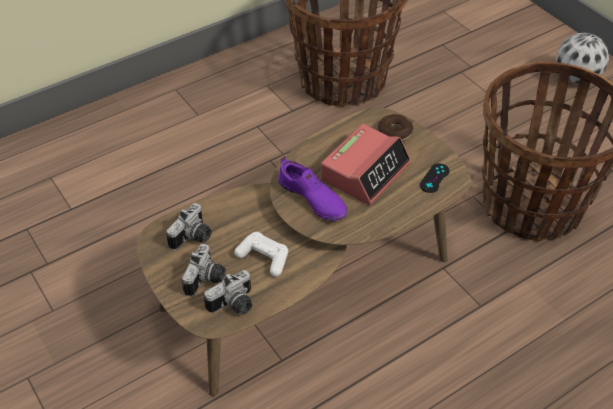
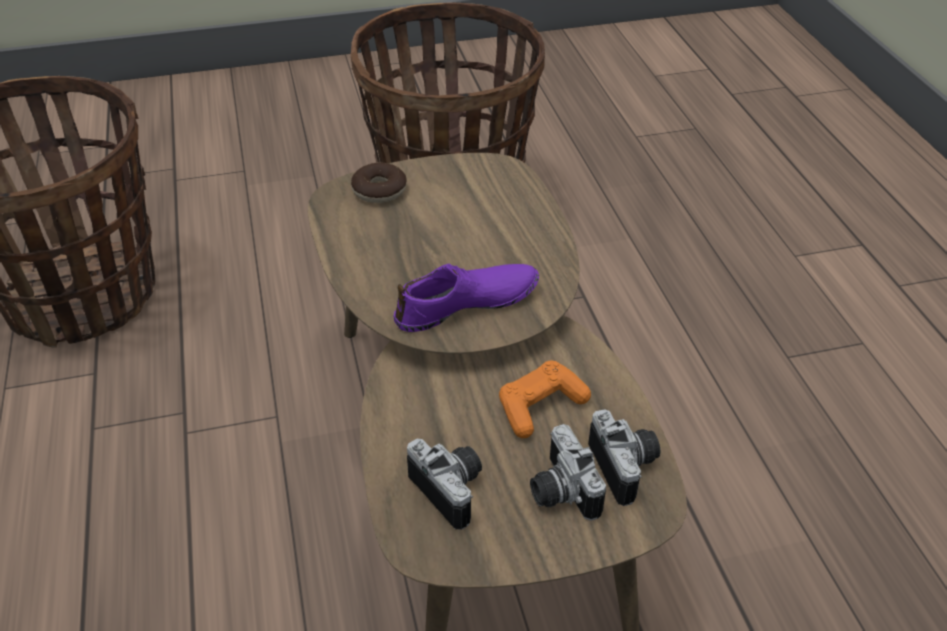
camera: 70 degrees left, 5 degrees down
camera [182,244,225,297] -> camera turned 150 degrees counterclockwise [530,424,606,521]
white game controller [234,232,288,277] -> orange game controller [499,361,591,438]
alarm clock [321,124,411,205] -> none
black game controller [420,163,449,193] -> none
football [556,33,609,84] -> none

